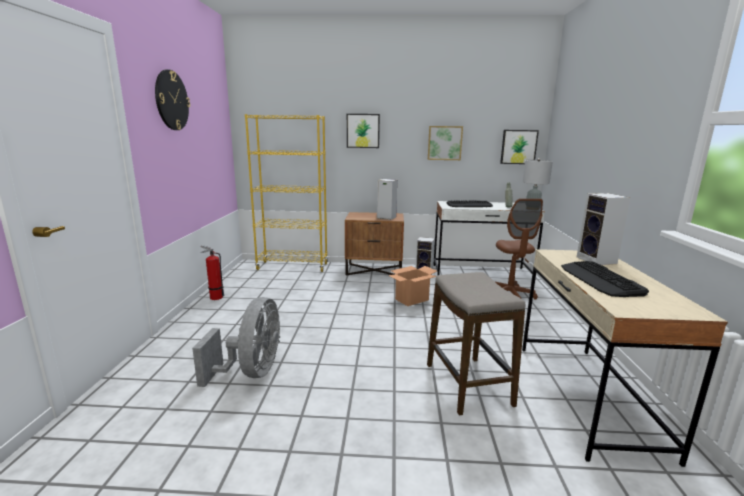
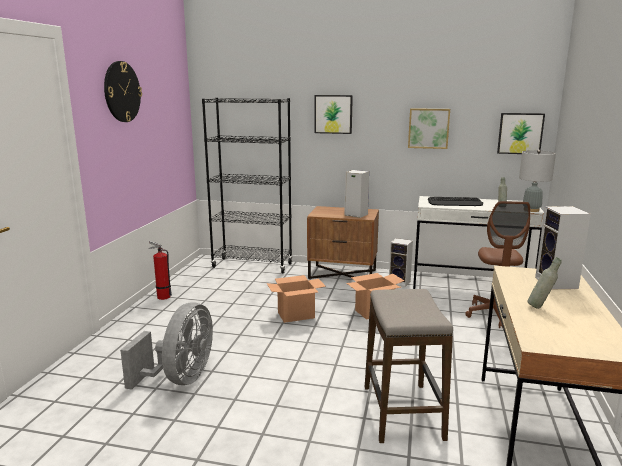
camera: 10 degrees right, 0 degrees up
yellow bookcase [245,114,328,272] -> black bookcase [202,98,293,274]
keyboard [561,261,649,297] -> grey bottle [528,257,562,309]
none -> cardboard box [267,275,326,323]

